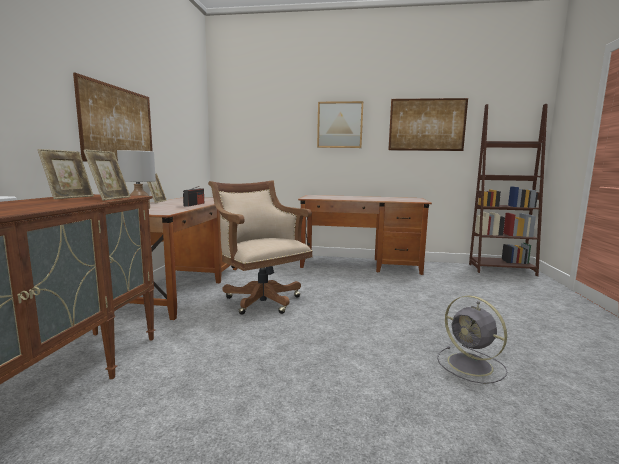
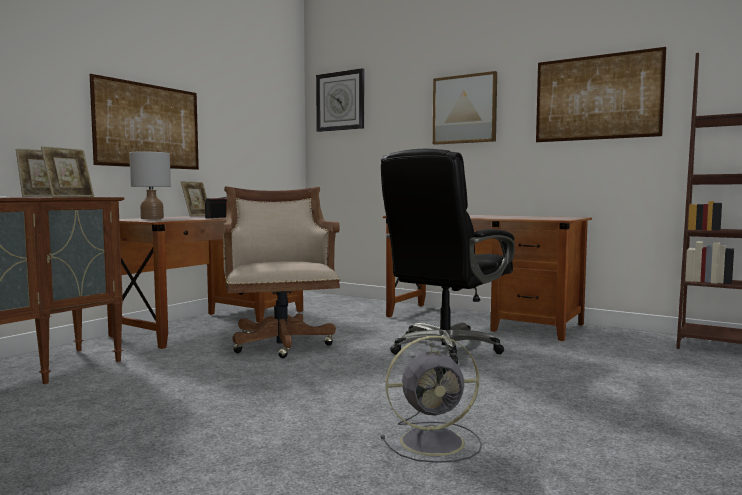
camera: 25 degrees right, 5 degrees down
grey fan [437,296,507,384] -> grey fan turned 90 degrees counterclockwise [380,336,482,463]
none -> wall clock [316,68,364,132]
none -> black office chair [381,149,515,365]

